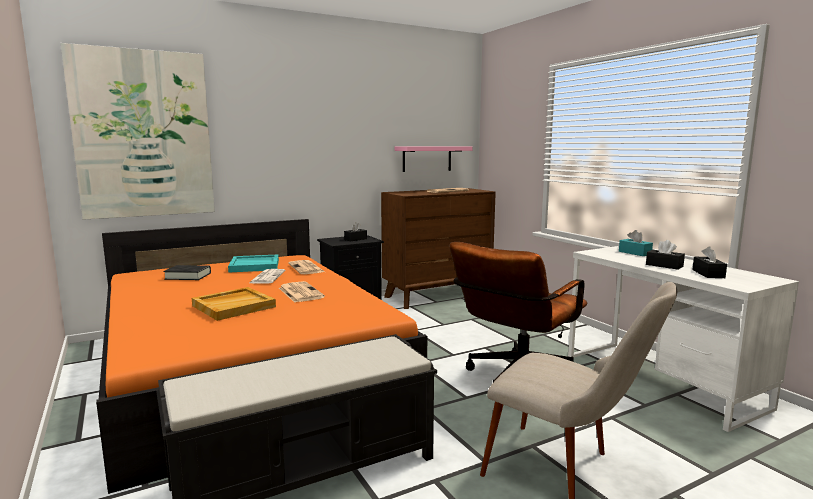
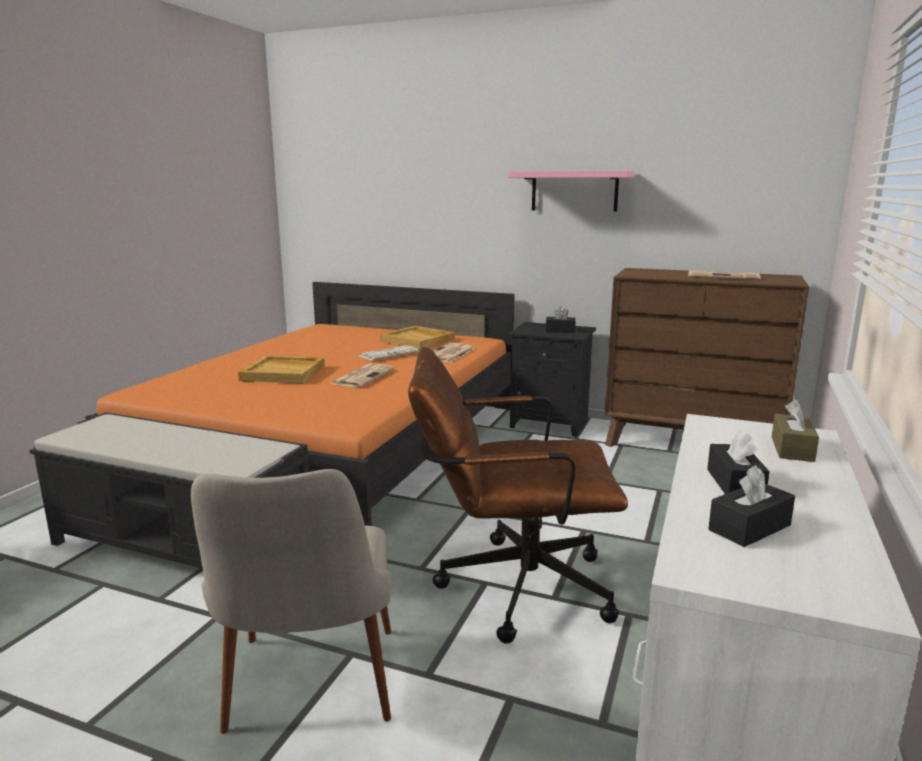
camera: 50 degrees right, 5 degrees up
picture [60,43,215,220] -> none
black book [163,265,211,280] -> none
turquoise tray [228,254,279,273] -> beige tray [380,326,455,349]
pink shelf [395,147,472,172] -> pink shelf moved to [508,170,635,212]
turquoise tissue box [619,230,653,256] -> brown tissue box [772,400,819,462]

